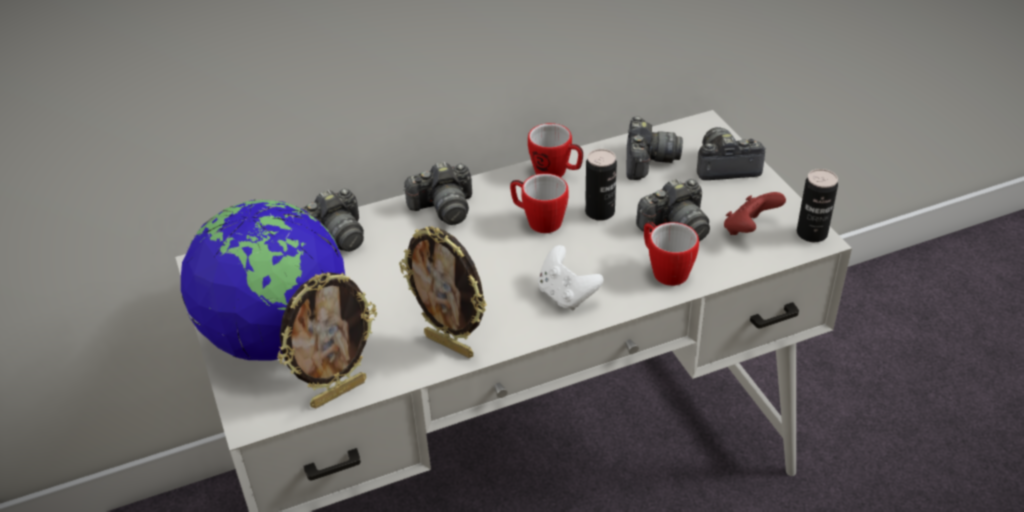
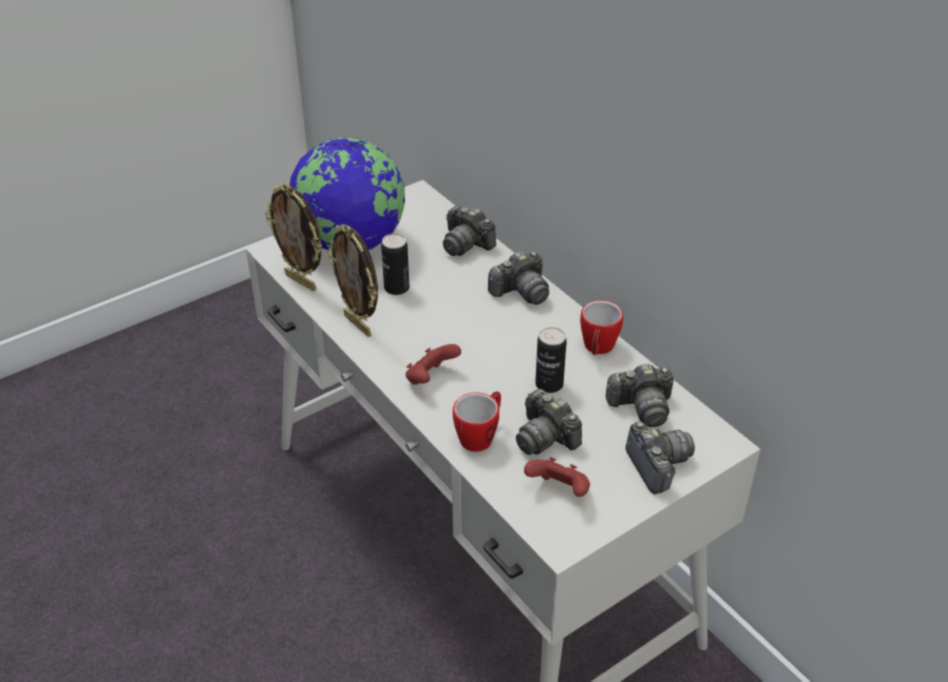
camera: 75 degrees right, 0 degrees up
picture frame [399,226,487,358] -> picture frame turned 60 degrees counterclockwise [328,224,378,337]
camera [403,162,472,225] -> camera turned 90 degrees counterclockwise [488,251,549,305]
mug [510,173,569,233] -> none
white game controller [538,245,603,311] -> red game controller [406,344,461,385]
can [797,169,838,242] -> can moved to [381,234,409,295]

